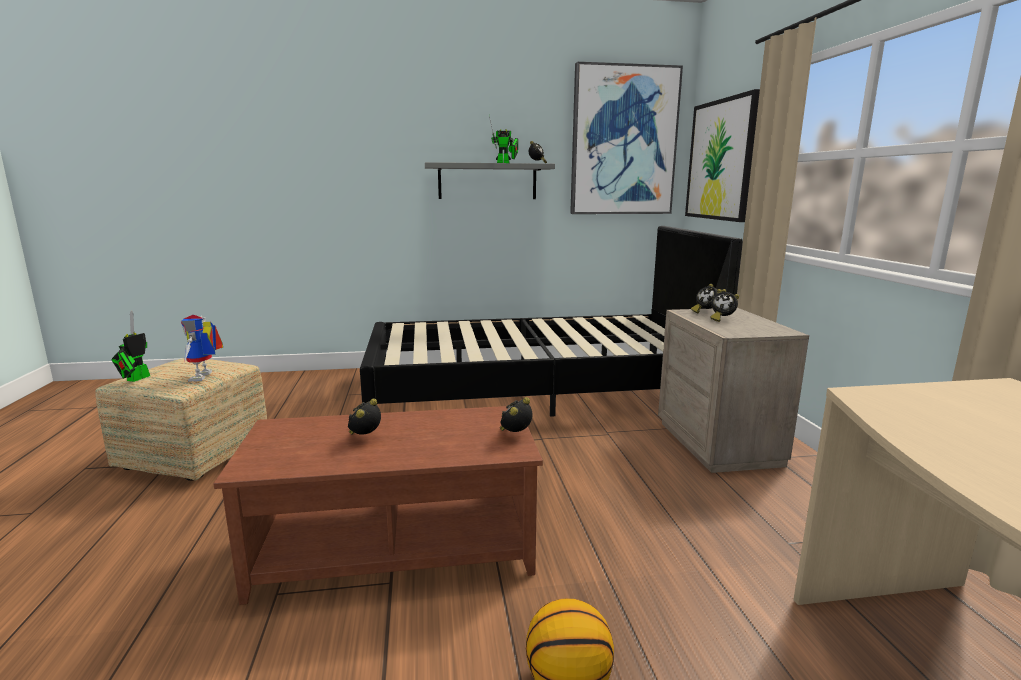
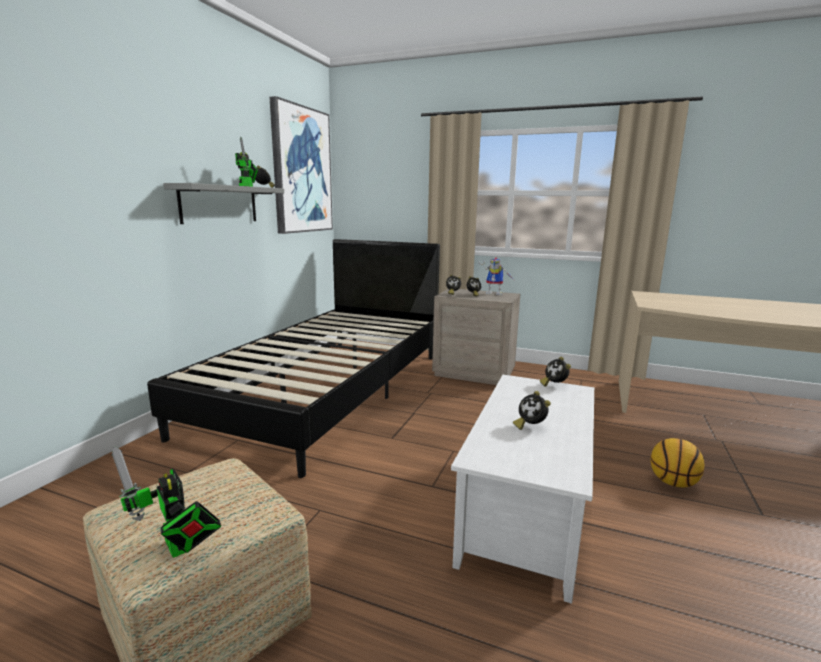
camera: 60 degrees left, 0 degrees up
toy robot [180,315,223,381] -> toy robot moved to [479,258,515,295]
brown coffee table [213,406,543,605] -> white coffee table [451,375,594,604]
picture [685,89,760,222] -> none

